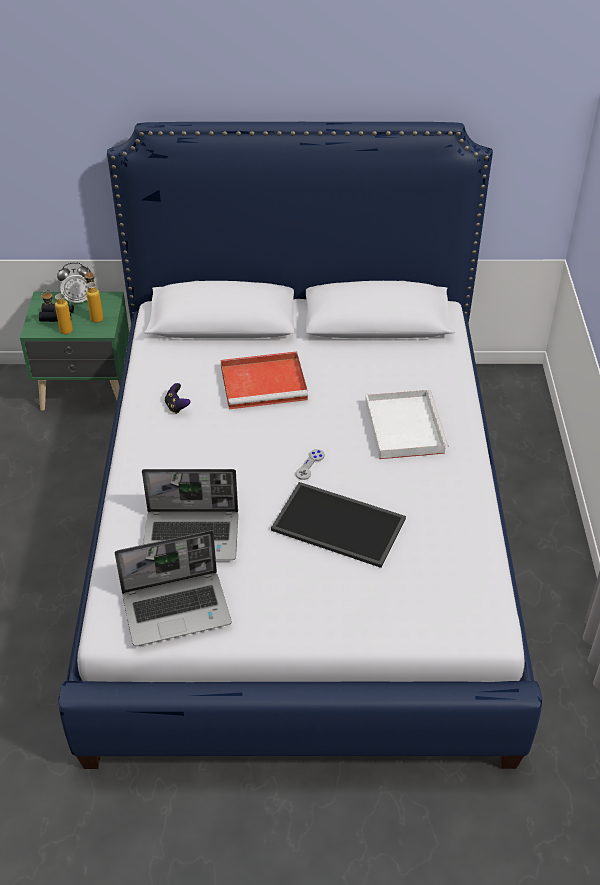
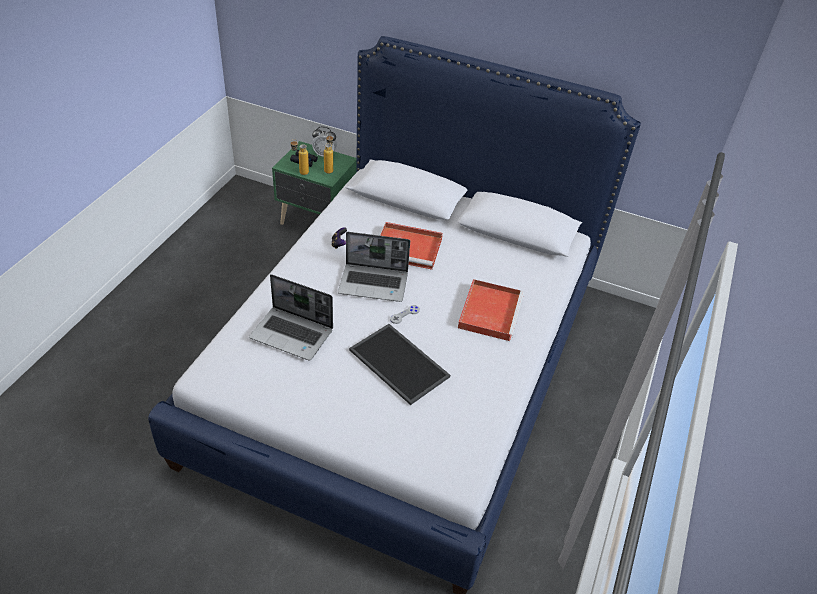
camera: 20 degrees right, 0 degrees up
laptop [115,530,232,646] -> laptop moved to [338,232,410,302]
white tray [365,390,449,459] -> red tray [458,279,524,341]

